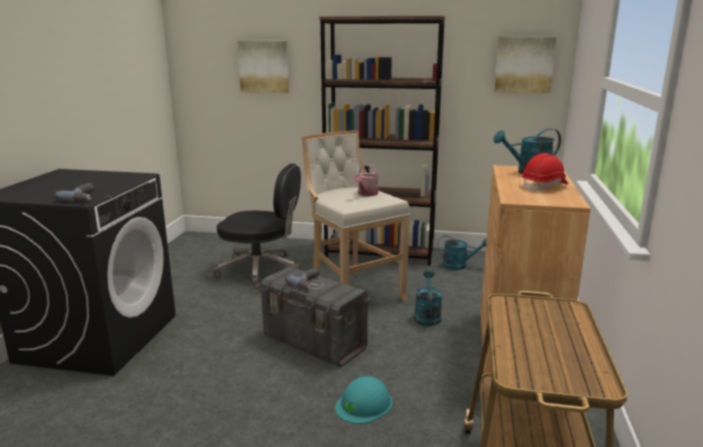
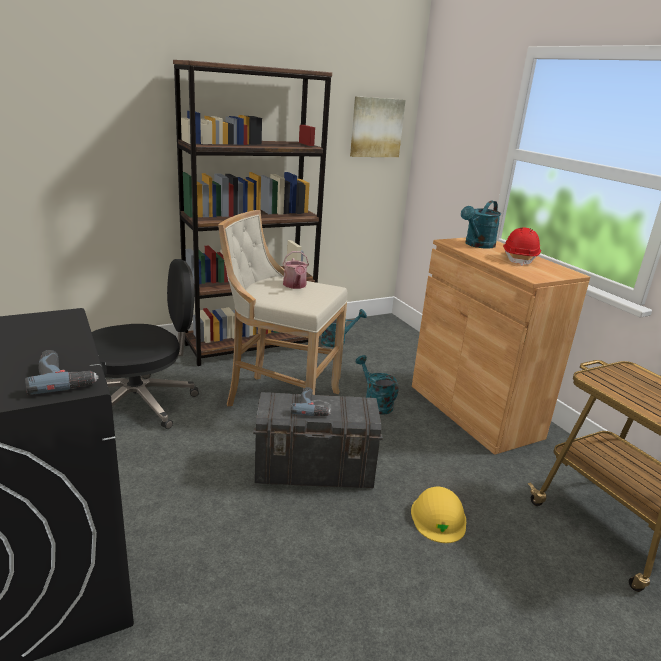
camera: 40 degrees left, 5 degrees up
picture [237,41,289,93] -> none
turquoise hard hat [335,376,392,424] -> yellow hard hat [411,487,466,543]

